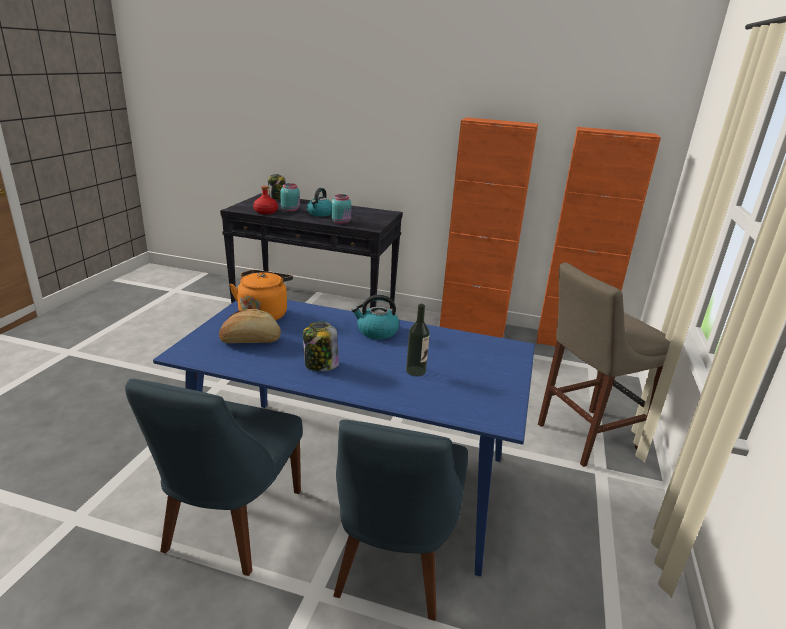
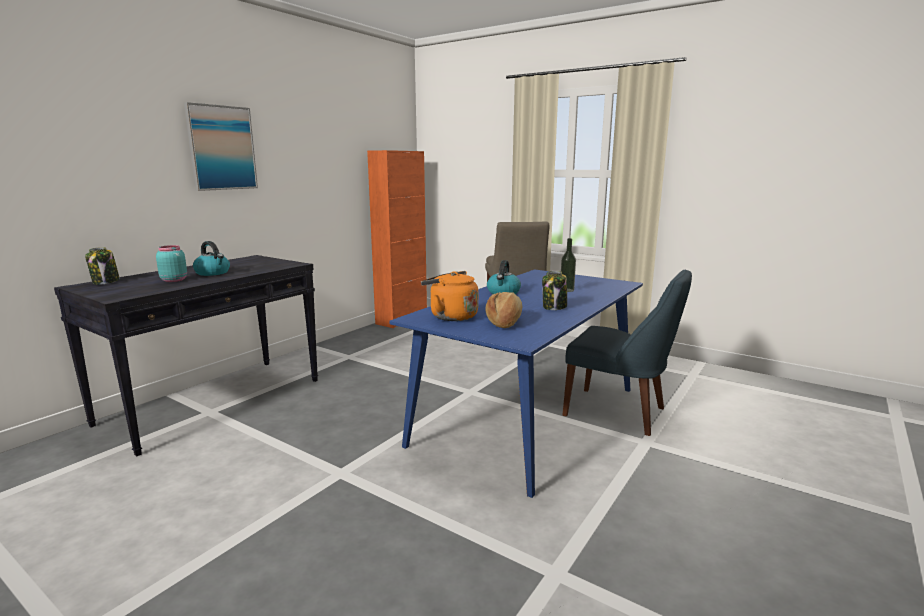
camera: 70 degrees left, 10 degrees down
blue chair [125,379,303,576] -> none
red bottle [253,186,278,215] -> none
turquoise jar [331,194,352,224] -> none
orange cabinet [440,117,538,338] -> none
none -> picture [184,102,258,191]

